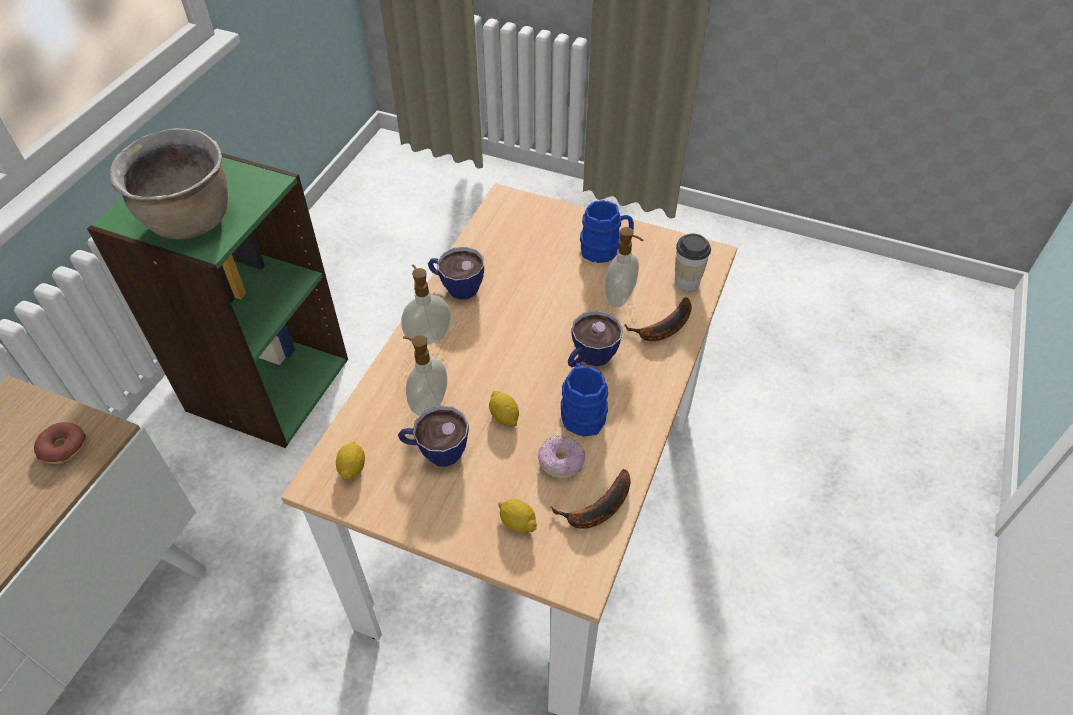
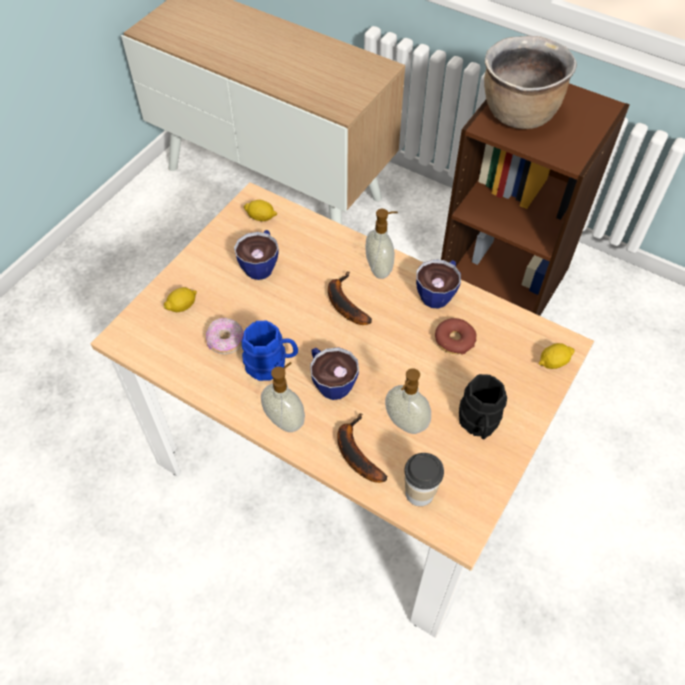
camera: 100 degrees right, 5 degrees up
donut [34,422,86,464] -> donut moved to [435,318,476,355]
green bookcase [87,153,348,448] -> brown bookcase [441,83,630,316]
soap dispenser [403,335,447,416] -> soap dispenser moved to [261,362,305,432]
lemon [489,391,519,426] -> lemon moved to [539,343,575,369]
banana [551,469,631,529] -> banana moved to [328,271,372,325]
blue mug [580,200,634,263] -> black mug [459,374,507,439]

